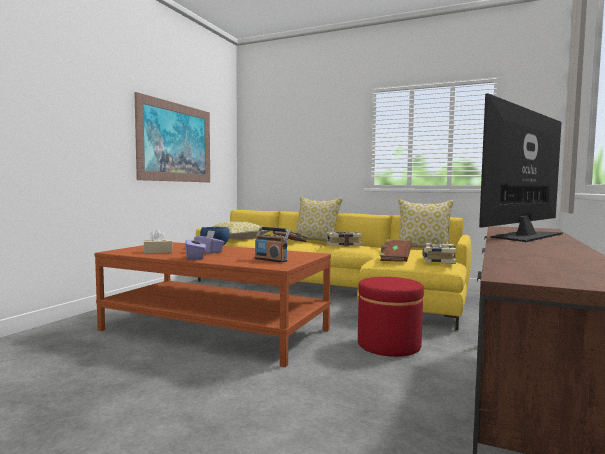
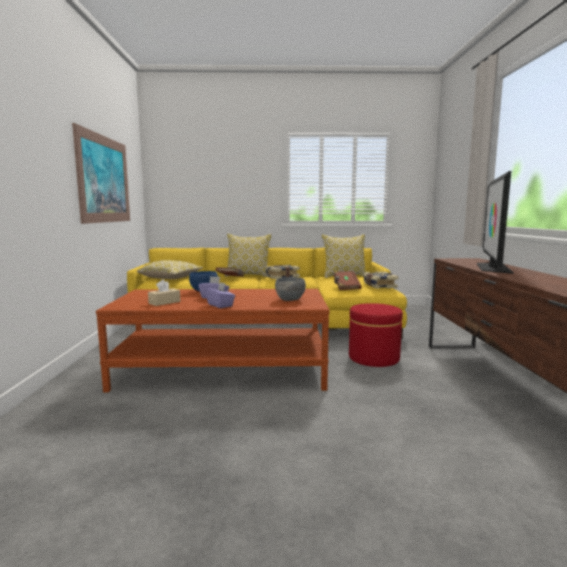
camera: 25 degrees left, 5 degrees up
radio [255,227,290,263] -> grey bowl [275,277,306,301]

